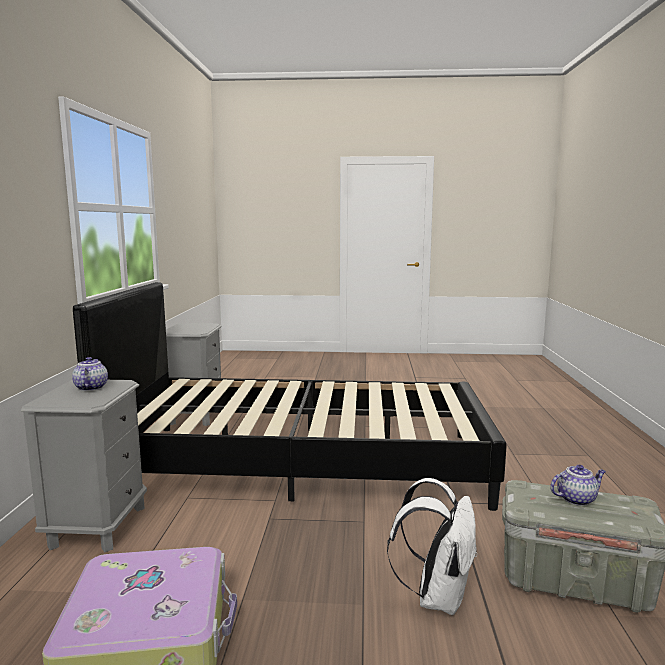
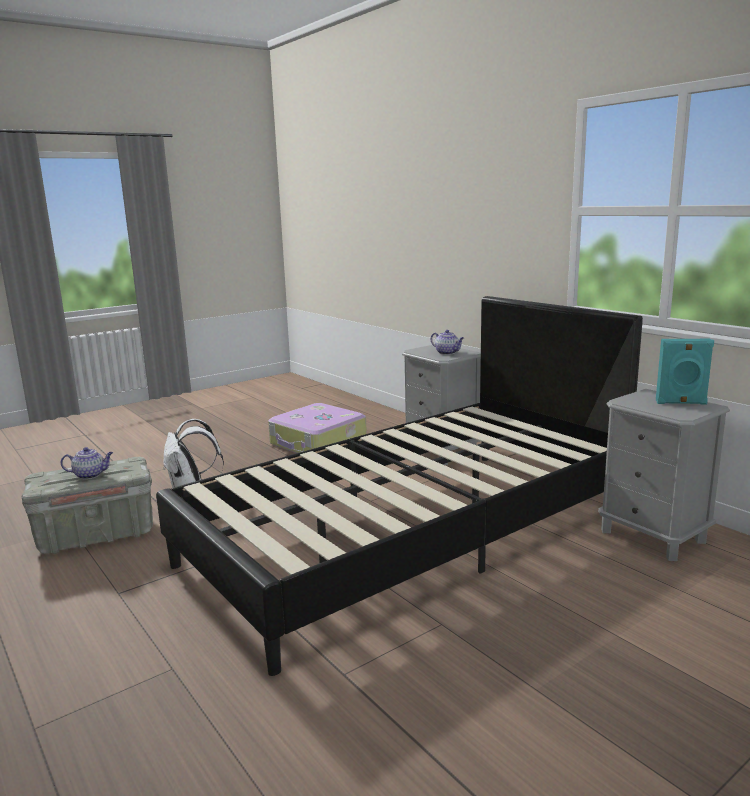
camera: 140 degrees right, 5 degrees up
teapot [550,465,606,506] -> teapot turned 135 degrees counterclockwise [61,447,113,479]
none -> turquoise speaker [656,339,714,405]

